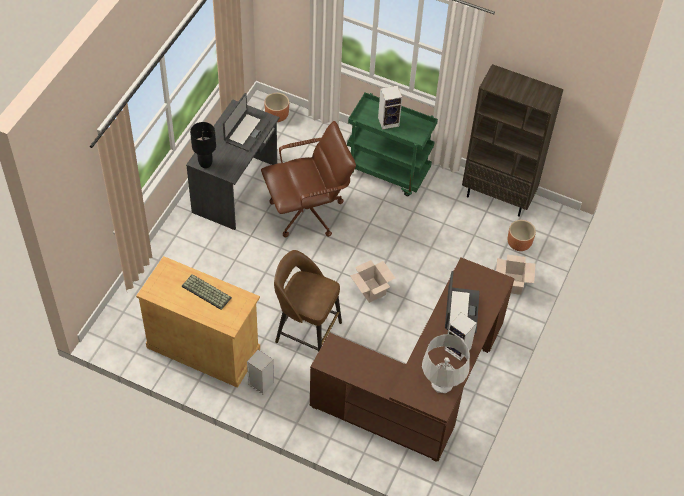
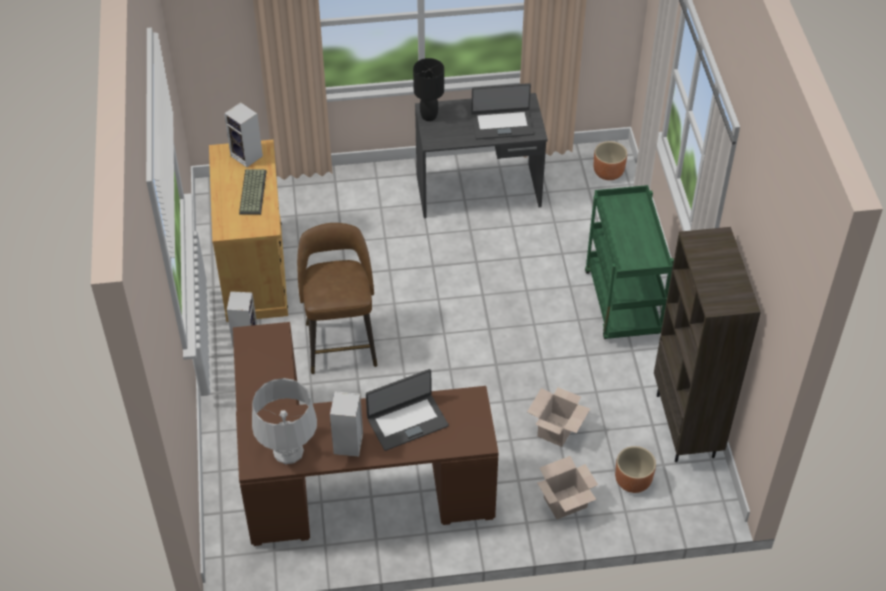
camera: 60 degrees right, 5 degrees down
brown office chair [261,121,356,238] -> none
cardboard box [350,260,395,303] -> cardboard box moved to [527,387,590,447]
speaker [378,86,402,130] -> speaker moved to [224,103,263,168]

